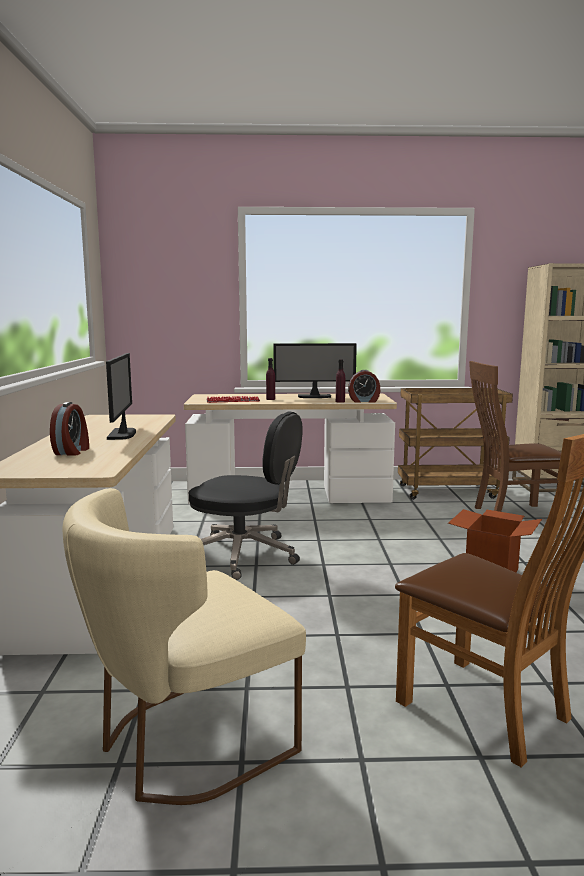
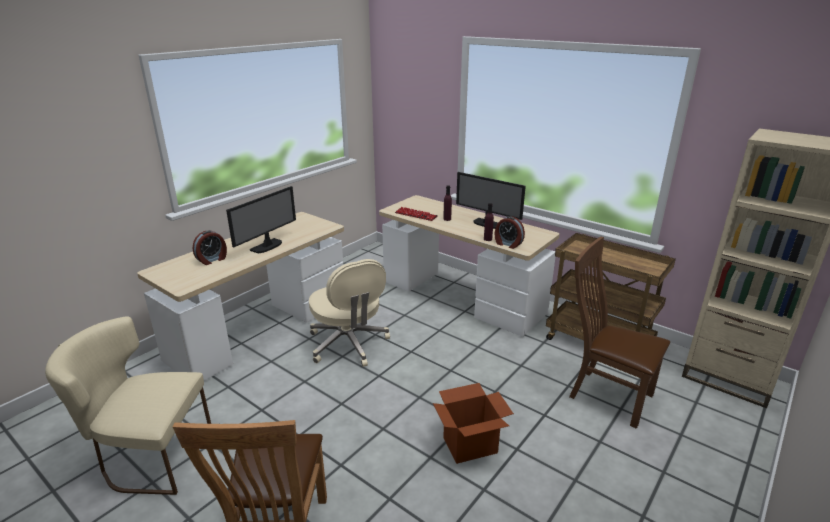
camera: 40 degrees right, 15 degrees up
black office chair [189,411,303,580] -> beige office chair [309,259,390,367]

